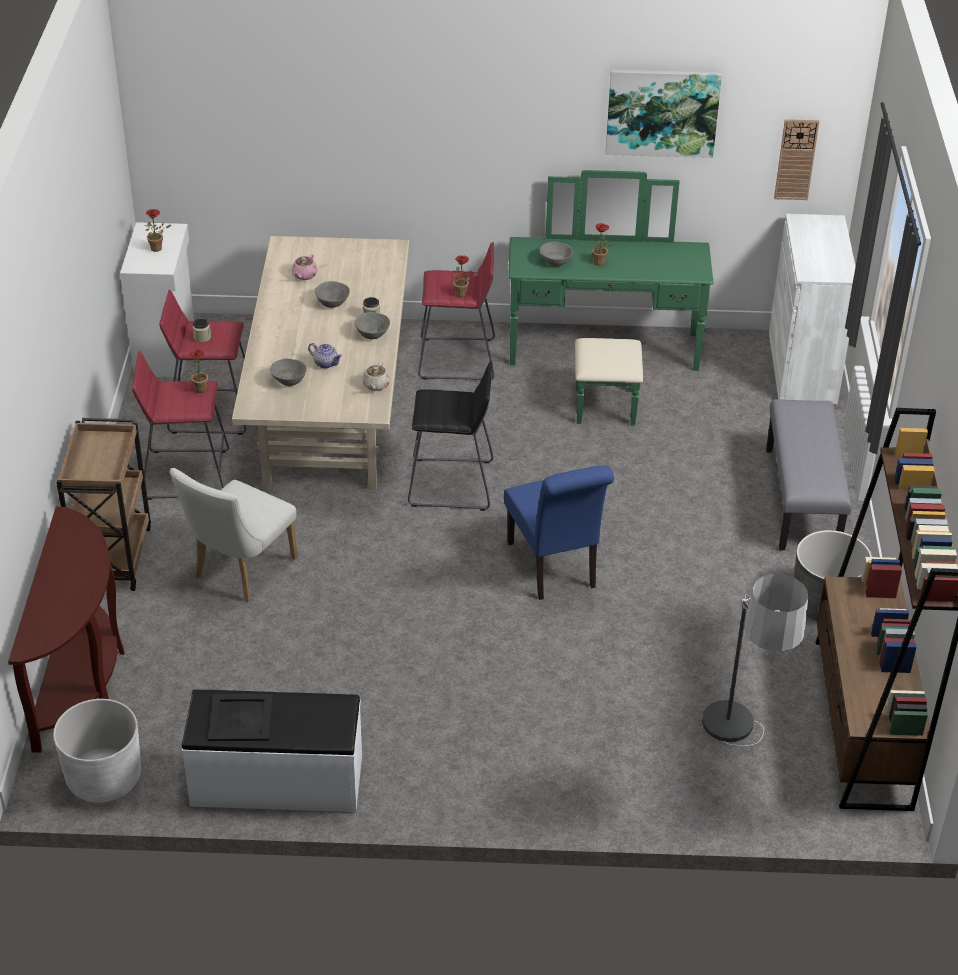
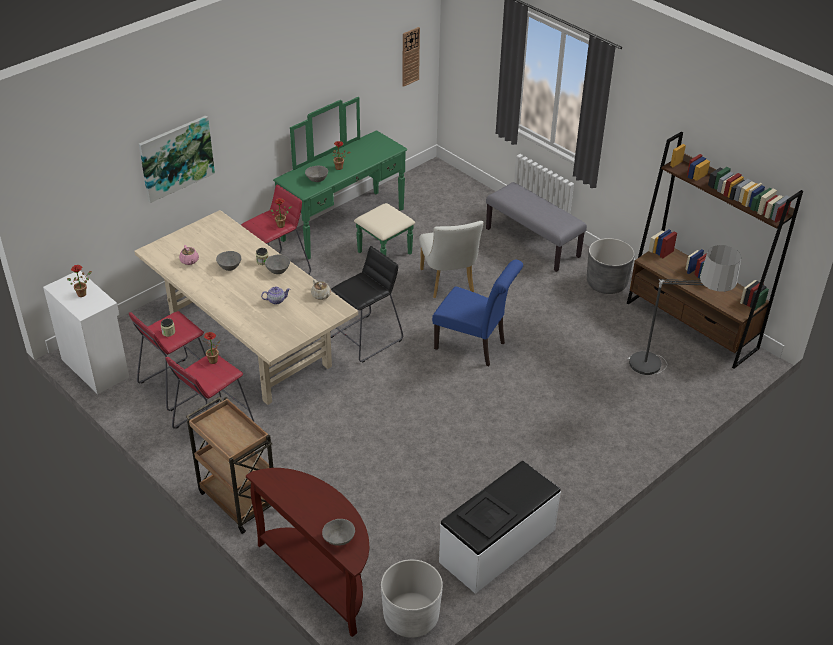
camera: 45 degrees left, 0 degrees up
white chair [170,468,298,602] -> white chair moved to [419,221,483,298]
grey bowl [270,359,307,386] -> grey bowl moved to [322,519,355,546]
picture [606,69,722,158] -> picture moved to [139,115,215,203]
white cabinet [769,214,856,404] -> none

